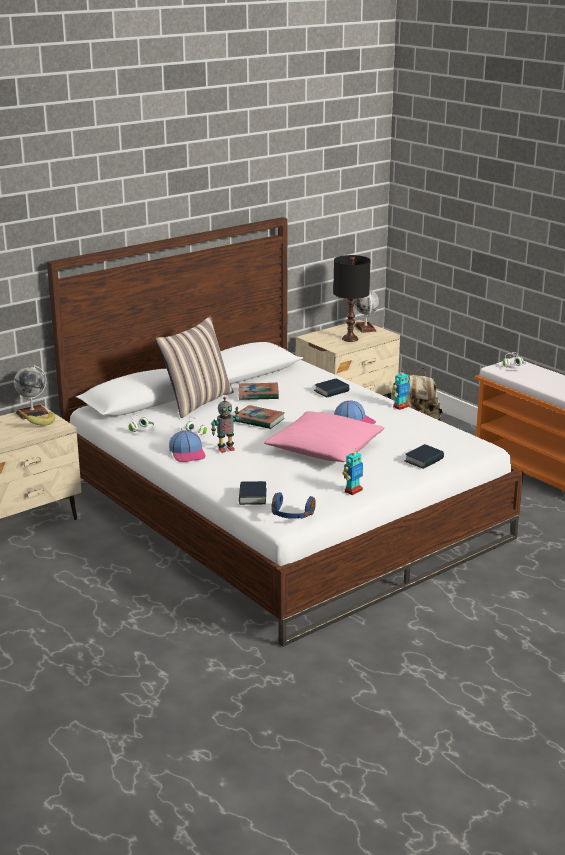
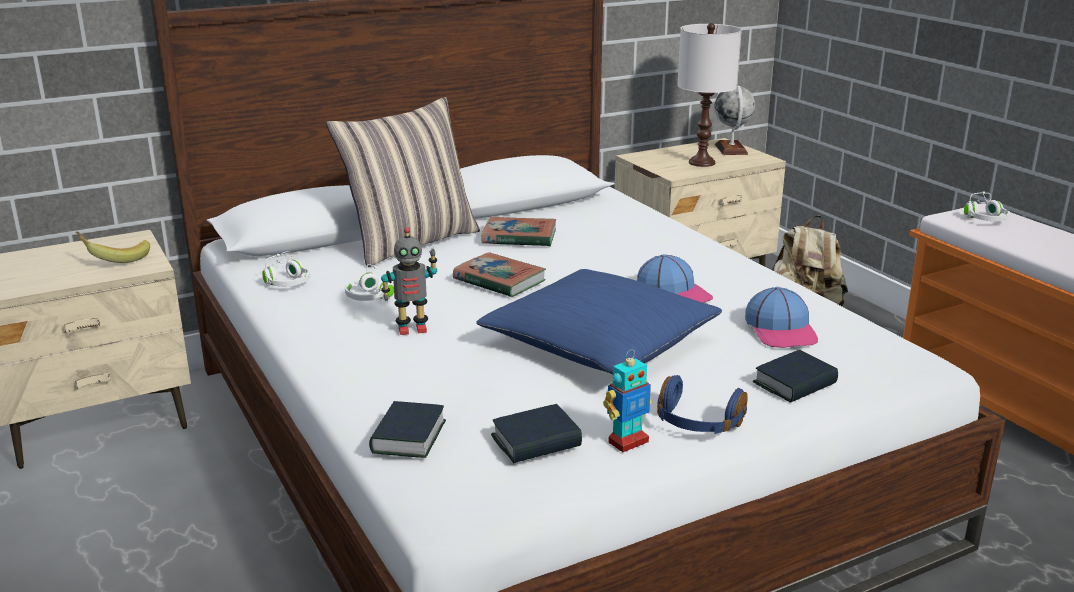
camera: 10 degrees right, 0 degrees up
globe [14,365,49,419] -> none
cap [169,430,206,462] -> cap moved to [745,287,818,348]
pink pillow [264,411,385,462] -> blue pillow [476,269,722,374]
blue headphones [271,492,315,519] -> blue headphones moved to [657,375,748,434]
book [314,378,349,398] -> book moved to [491,404,582,463]
black table lamp [333,255,371,342] -> white table lamp [677,23,742,167]
toy robot [392,369,410,410] -> none

